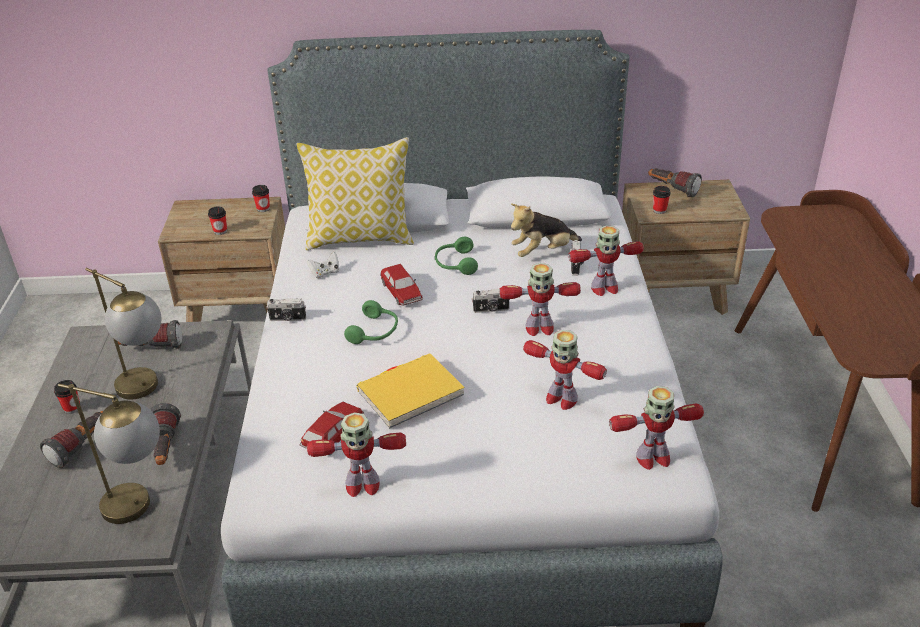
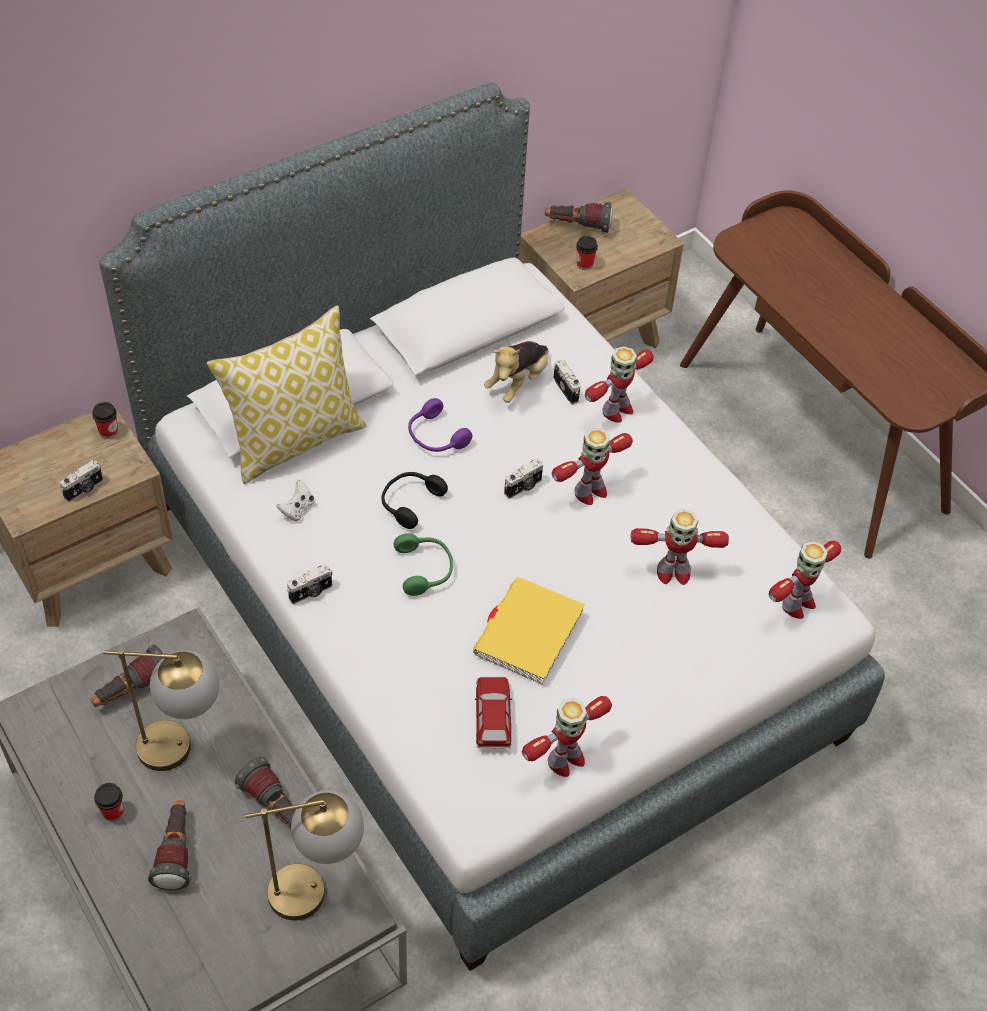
camera: 35 degrees left, 15 degrees up
cup [208,206,227,235] -> camera [60,460,103,502]
toy car [380,264,423,306] -> black headphones [381,472,448,529]
green headphones [435,237,478,275] -> purple headphones [408,398,472,452]

